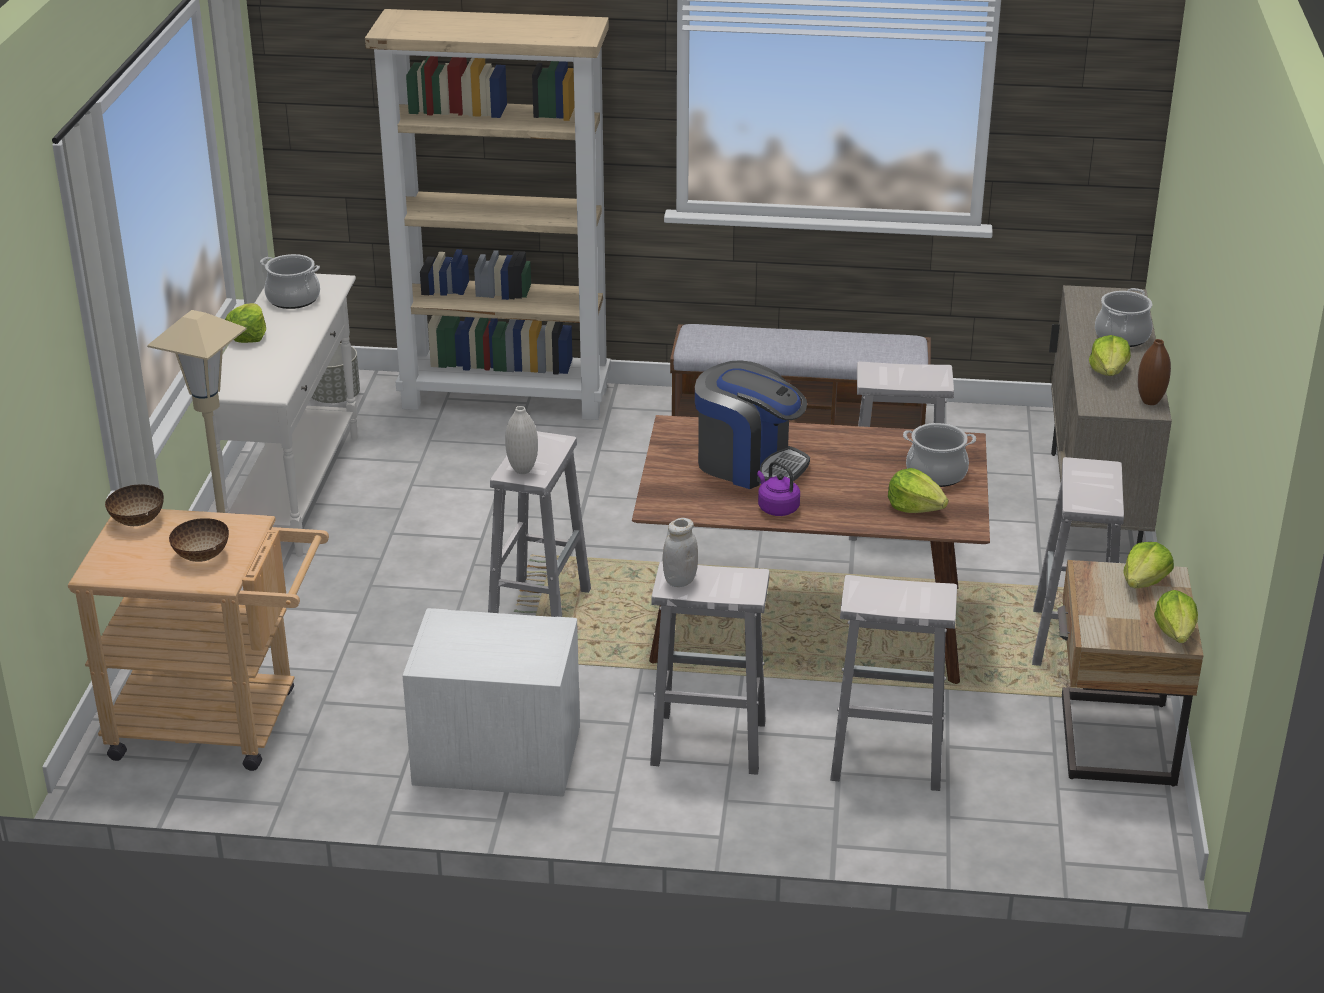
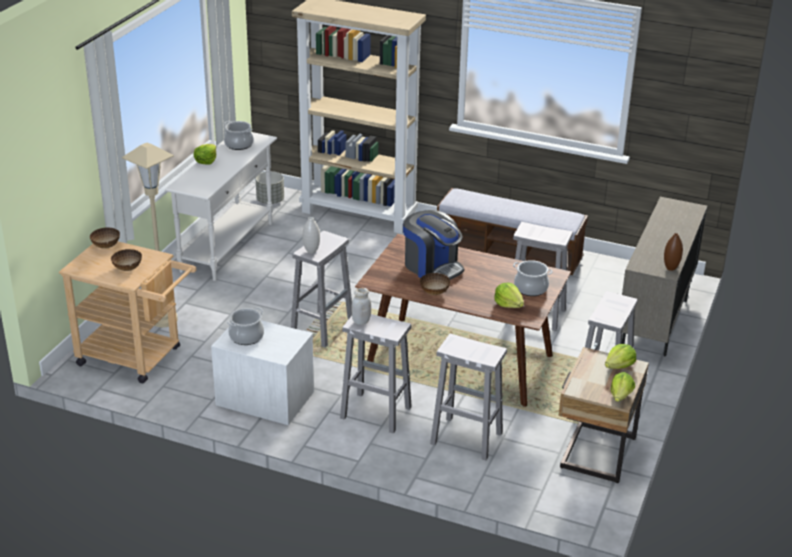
camera: 15 degrees right, 0 degrees up
purple kettle [757,461,800,516] -> bowl [420,273,450,295]
lettuce [1089,335,1131,376] -> none
cooking pot [1095,288,1153,347] -> cooking pot moved to [227,308,264,345]

